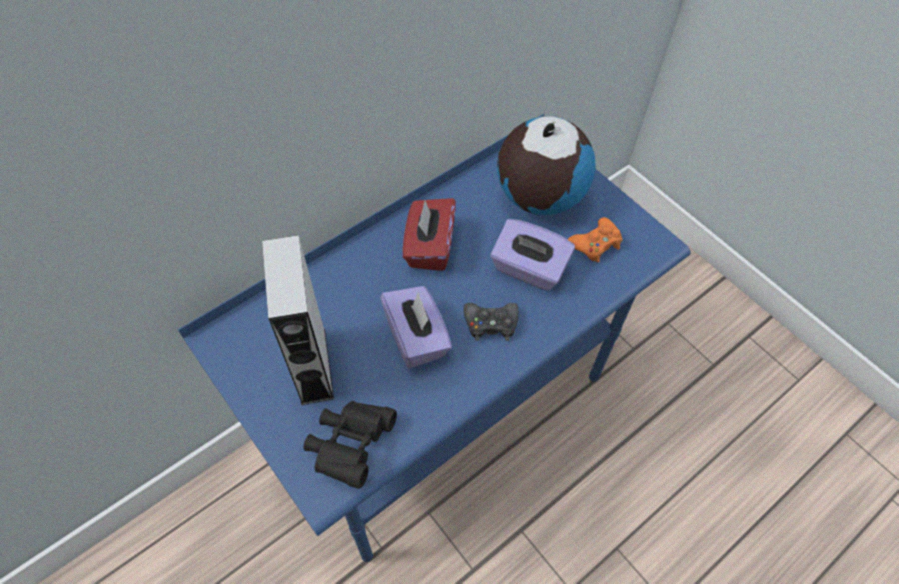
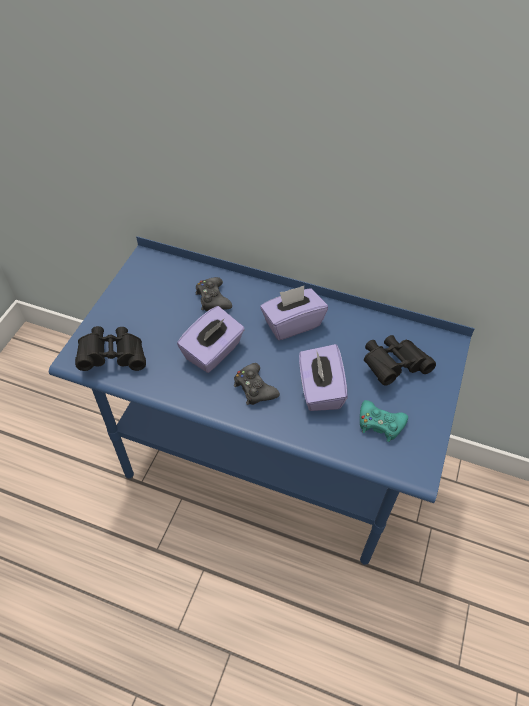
camera: 60 degrees right, 5 degrees down
grey speaker [262,235,334,405] -> none
red tissue box [403,198,456,271] -> purple tissue box [260,286,328,340]
globe [497,116,596,215] -> black binoculars [364,335,436,386]
orange game controller [567,217,623,263] -> turquoise game controller [360,400,408,442]
none -> black game controller [196,277,232,311]

